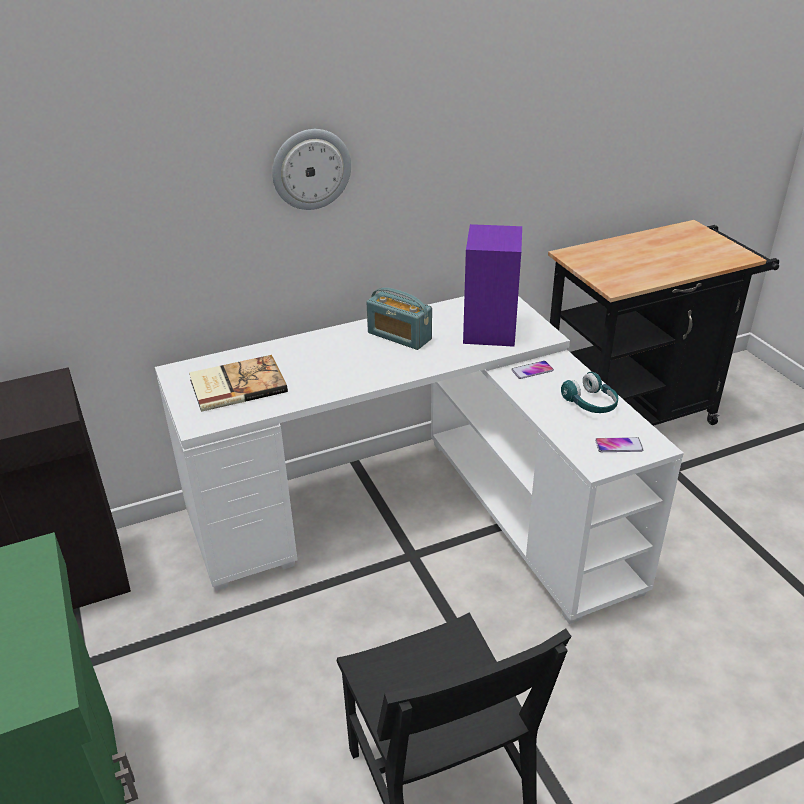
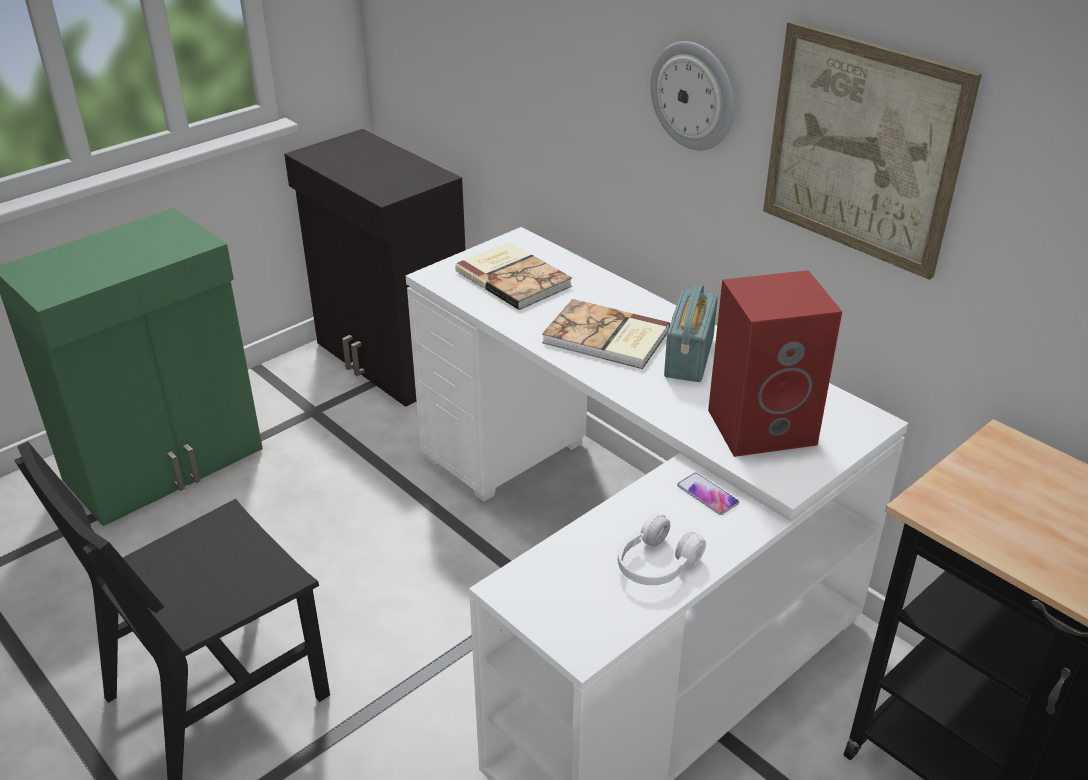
camera: 70 degrees right, 0 degrees up
purple speaker [463,224,522,347] -> red speaker [708,270,842,457]
turquoise headphones [561,372,618,413] -> white headphones [618,513,706,585]
phone [595,437,644,452] -> none
none -> book [542,299,670,369]
none -> picture [763,21,982,280]

